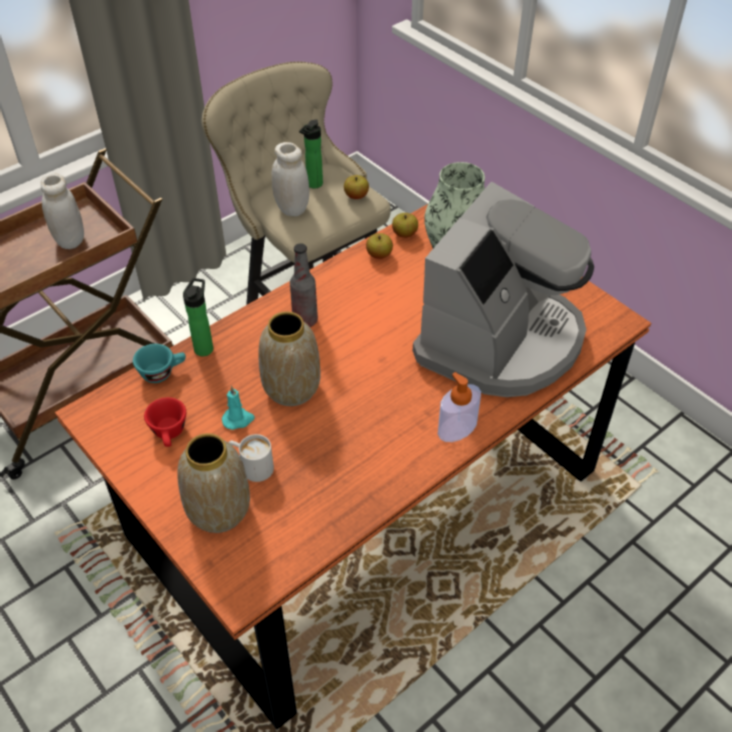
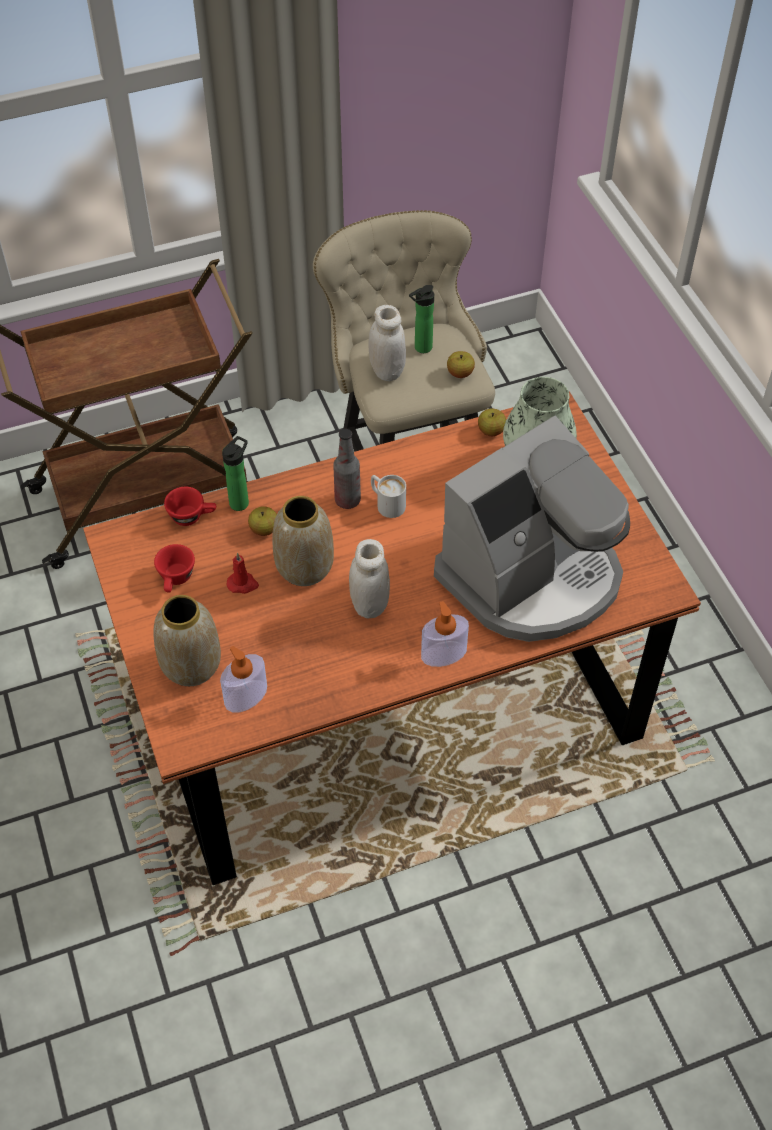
camera: 20 degrees right, 5 degrees up
white jar [41,173,84,249] -> white jar moved to [349,539,390,618]
turquoise cup [133,344,186,383] -> red cup [164,487,216,526]
turquoise candle [222,386,255,430] -> red candle [227,553,259,594]
white mug [229,434,274,482] -> white mug moved to [371,475,406,518]
apple [366,233,393,259] -> apple moved to [248,506,277,536]
none -> soap dispenser [220,646,267,713]

